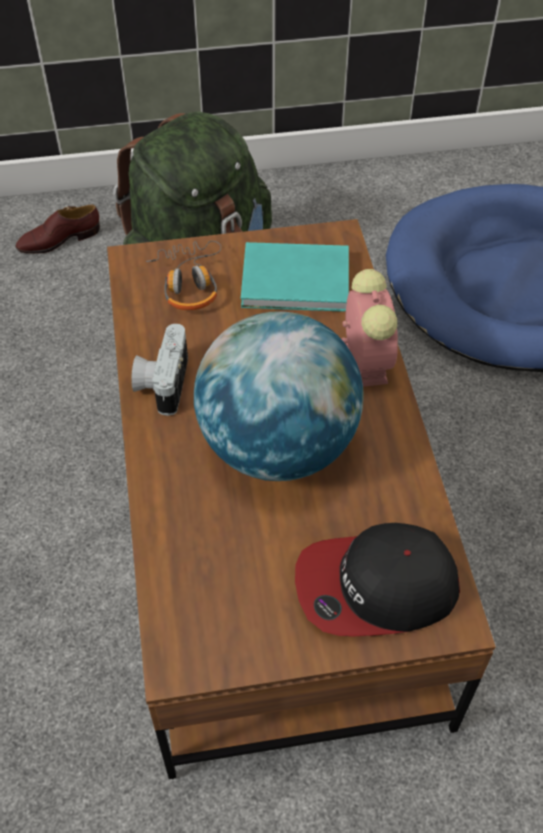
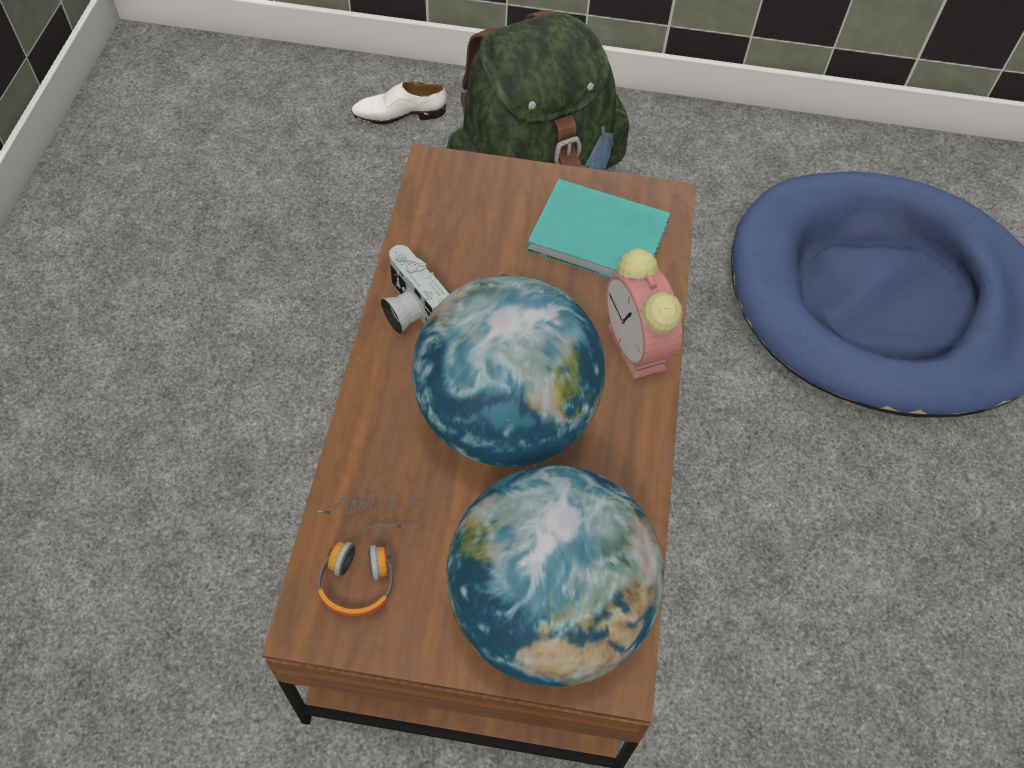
camera: 15 degrees right, 5 degrees up
brown shoe [15,205,100,254] -> white shoe [351,81,447,125]
camera [131,324,188,416] -> camera turned 60 degrees counterclockwise [380,245,451,335]
headphones [146,241,222,310] -> headphones moved to [317,494,426,617]
cap [295,523,460,636] -> globe [446,465,664,687]
alarm clock [341,269,398,387] -> alarm clock turned 150 degrees clockwise [606,249,683,380]

